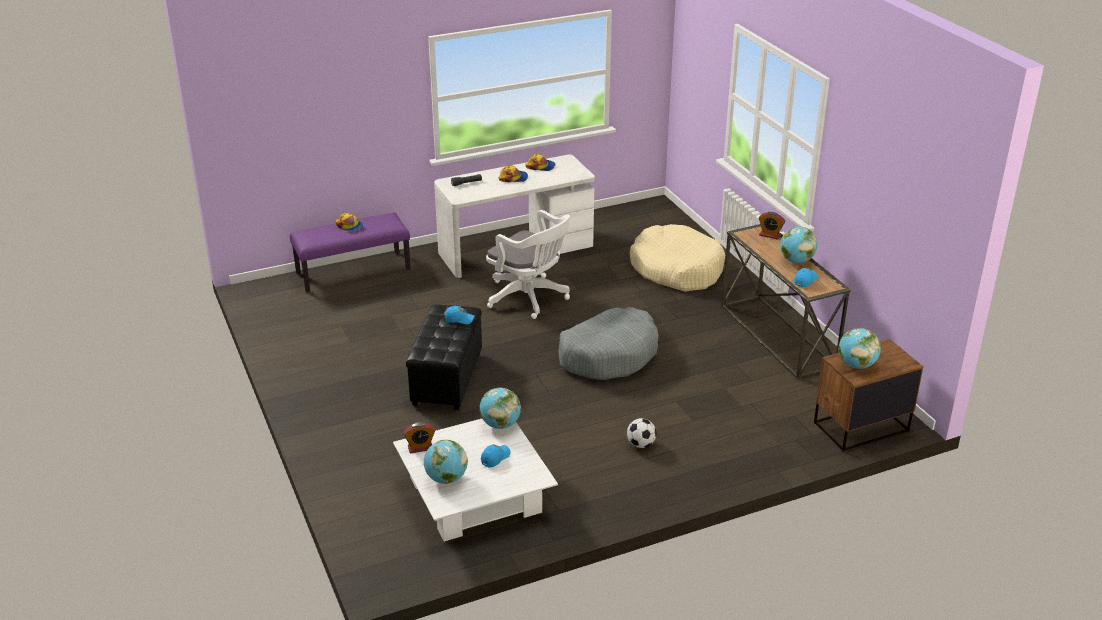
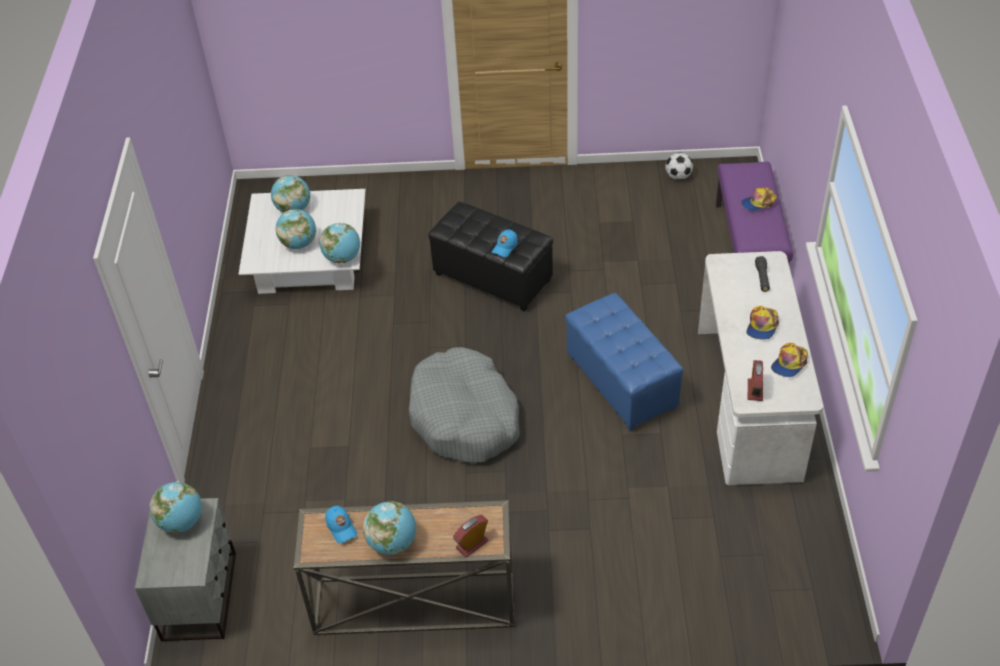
camera: 115 degrees right, 15 degrees up
alarm clock [403,422,435,454] -> alarm clock moved to [748,360,763,401]
blue cap [481,444,511,468] -> globe [276,209,316,249]
white office chair [486,210,570,319] -> blue ottoman [565,293,683,431]
football [627,418,656,448] -> football moved to [665,153,693,180]
beige dog bed [630,224,725,292] -> none
brown nightstand [814,339,923,452] -> grey nightstand [135,498,236,642]

